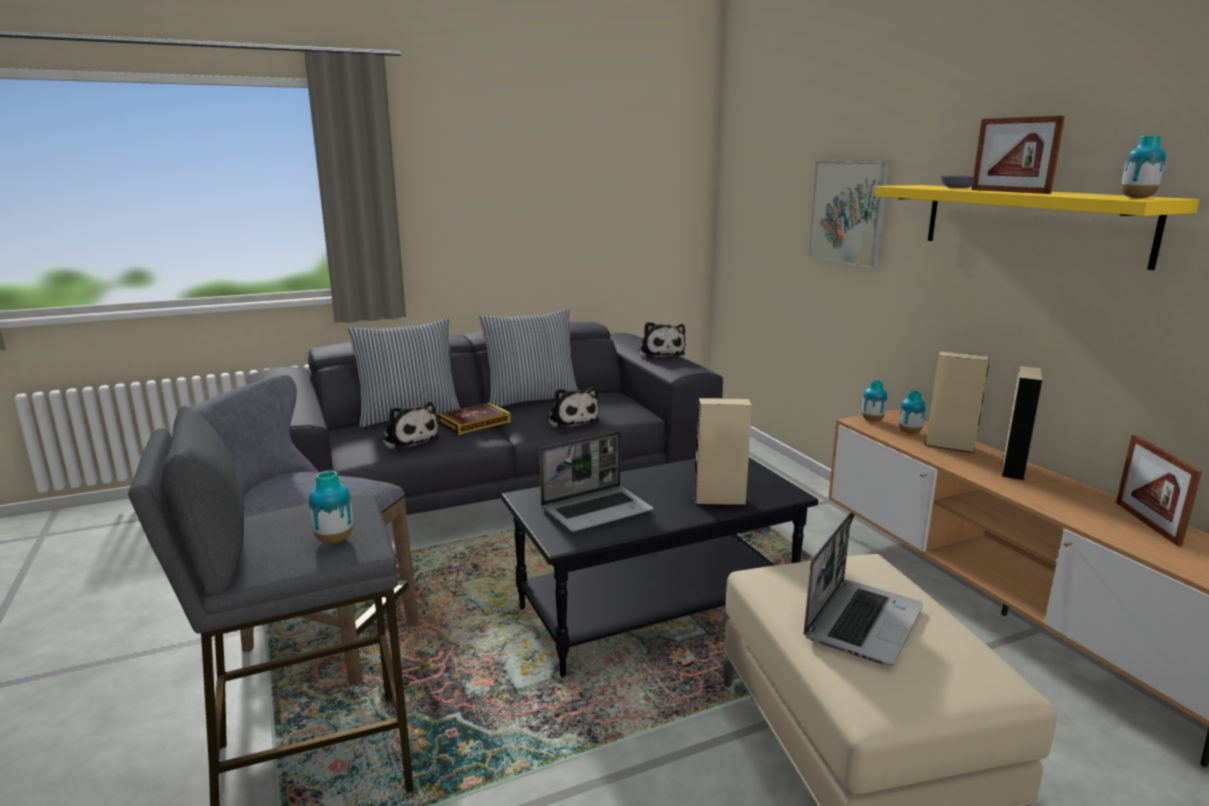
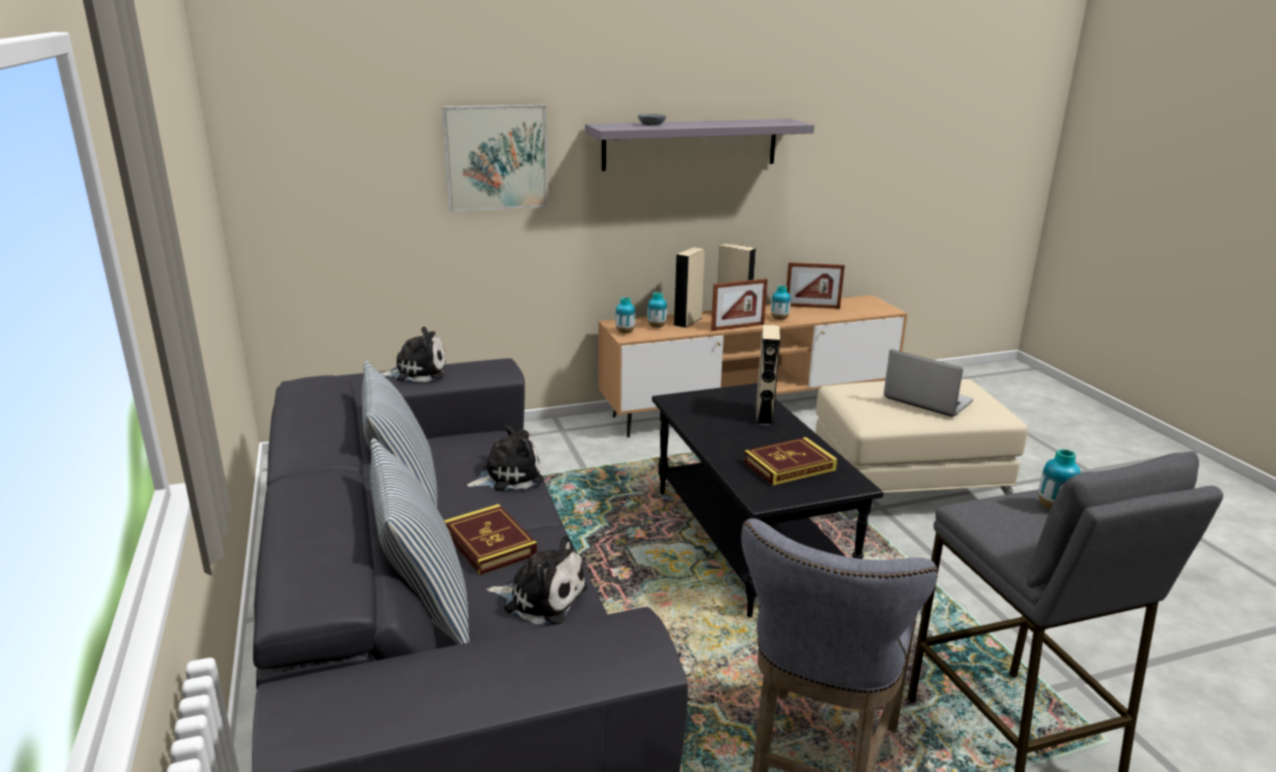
camera: 85 degrees left, 5 degrees up
plush toy [380,402,440,450] -> plush toy turned 60 degrees clockwise [486,535,587,625]
laptop [540,431,653,532] -> book [744,437,837,485]
yellow shelf [875,185,1200,270] -> grey shelf [585,119,814,171]
picture frame [972,116,1065,194] -> picture frame moved to [711,279,768,331]
vase [1122,136,1166,198] -> vase moved to [771,285,791,320]

